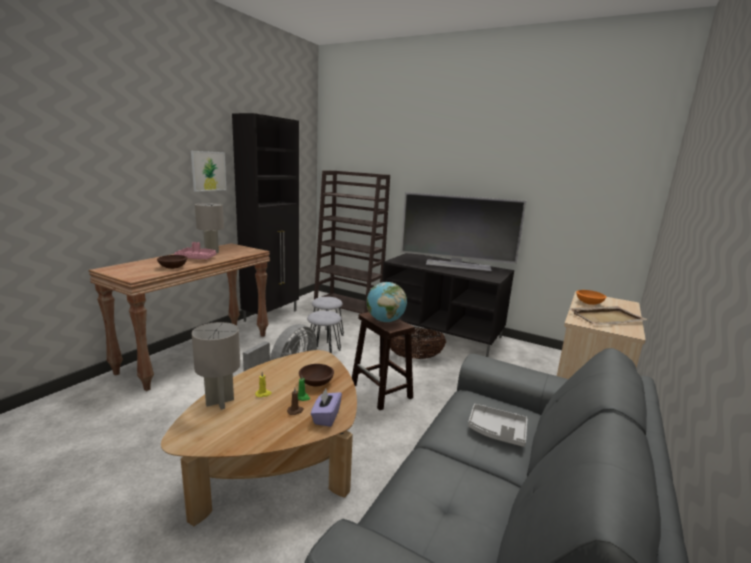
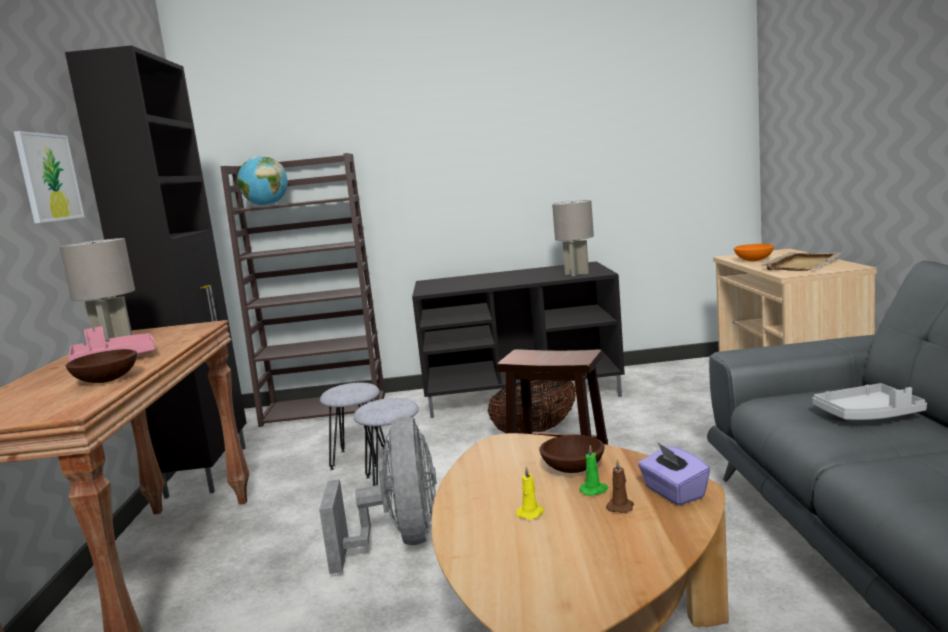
camera: 30 degrees left, 5 degrees down
grey table lamp [192,322,240,410] -> grey table lamp moved to [552,200,594,276]
globe [366,282,407,322] -> globe moved to [237,156,288,206]
television [401,192,526,271] -> none

